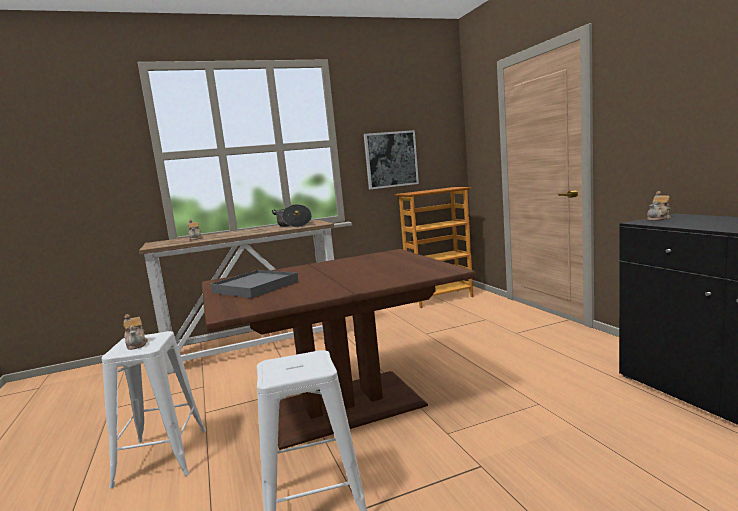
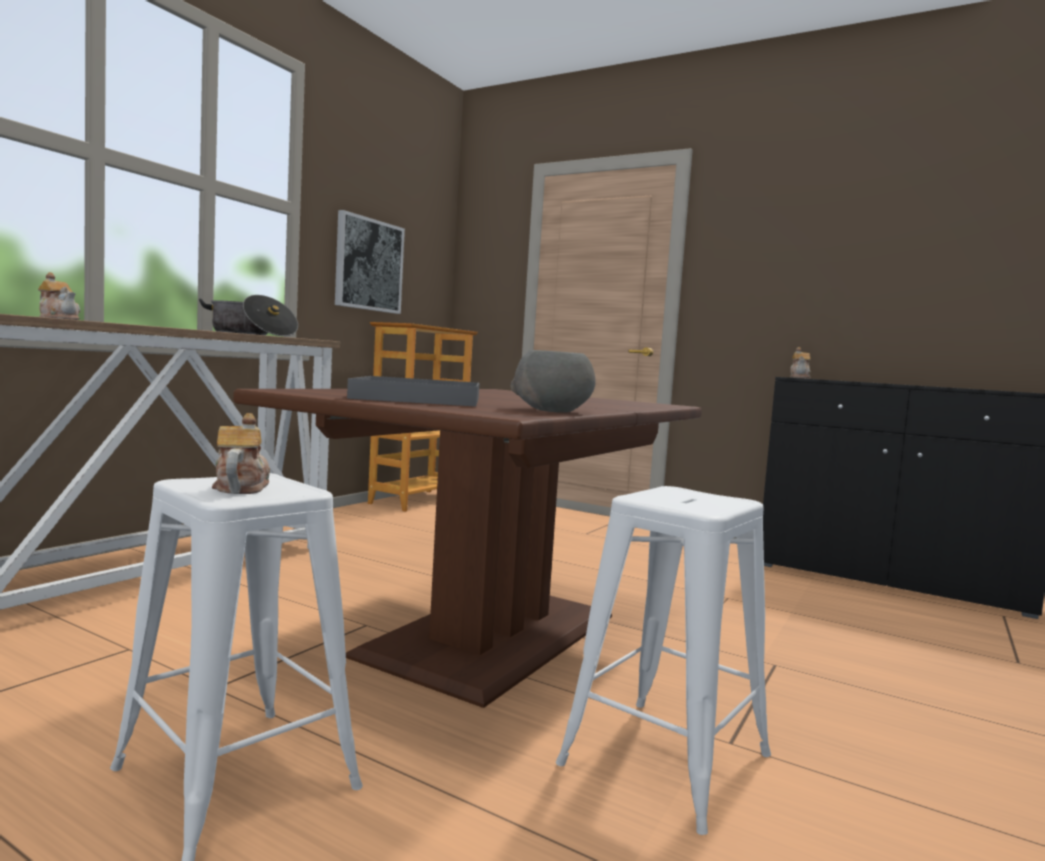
camera: 40 degrees left, 5 degrees down
teapot [123,314,148,350] -> teapot turned 120 degrees counterclockwise [212,413,270,494]
none -> grey bowl [511,350,596,413]

